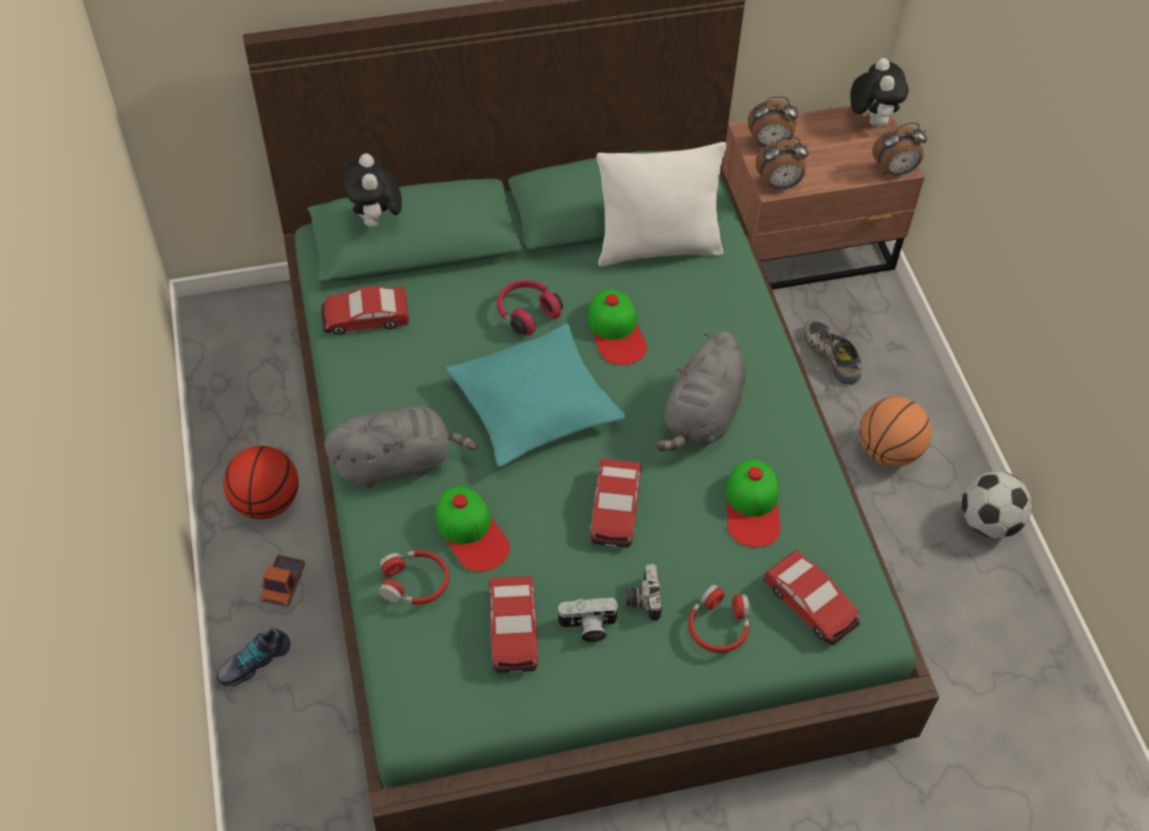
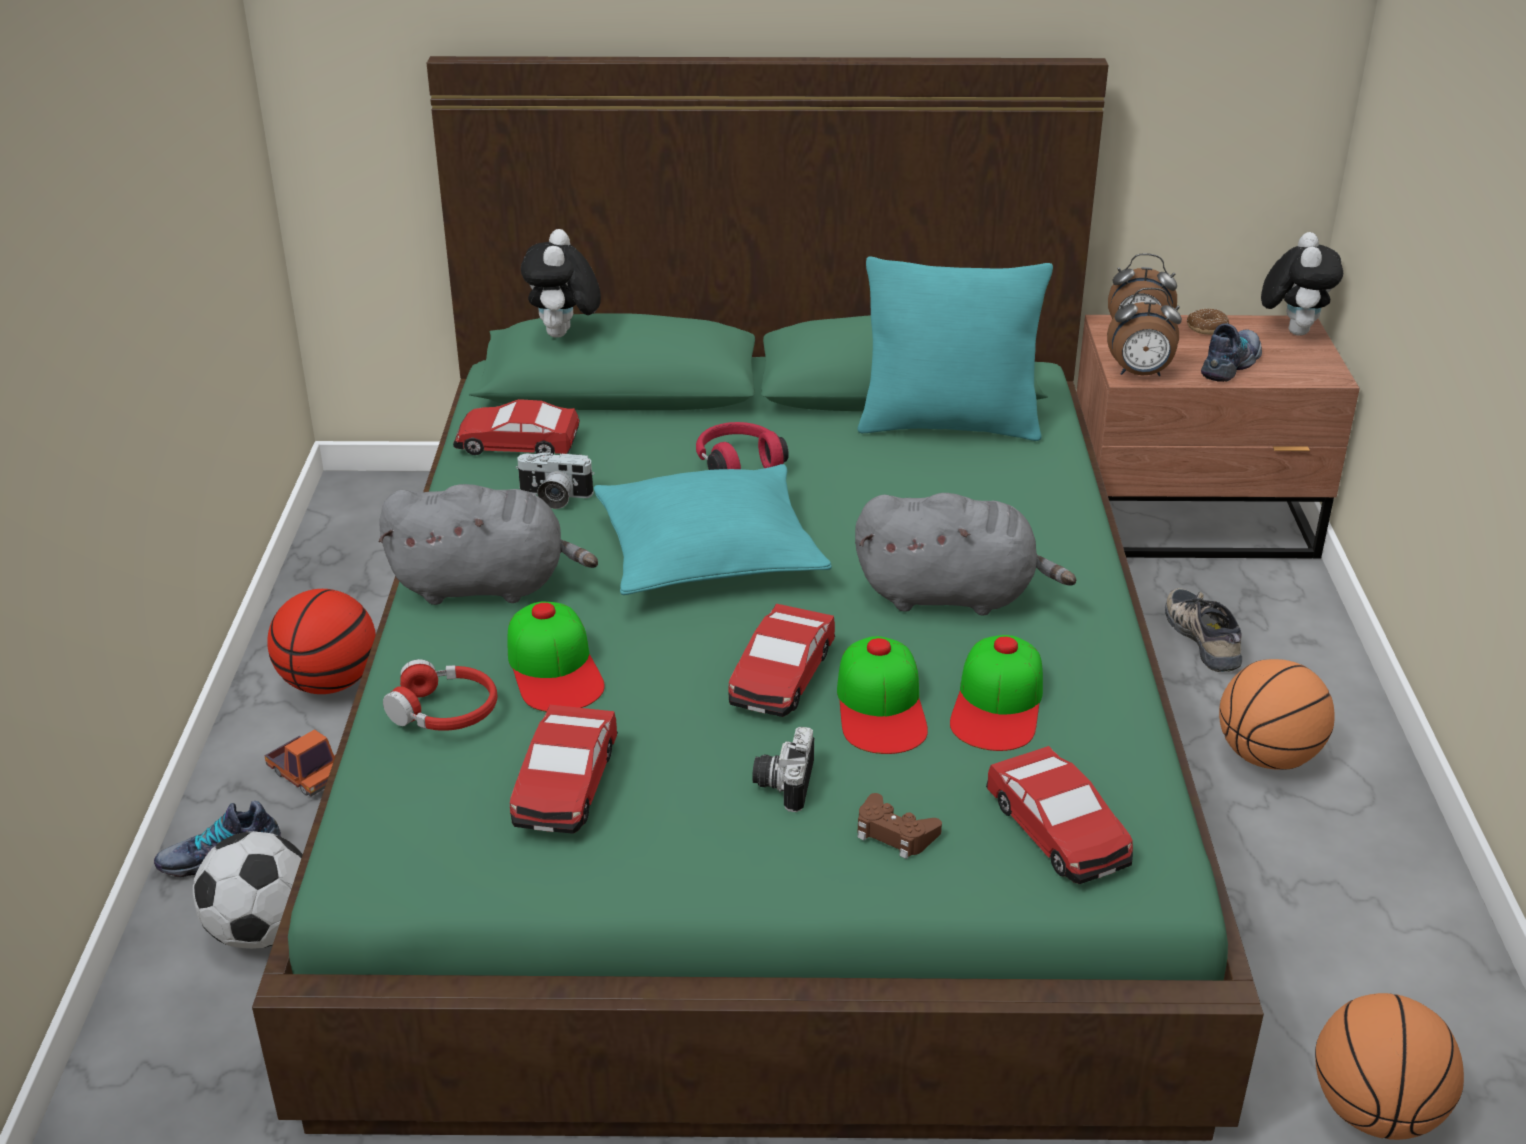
camera: 15 degrees right, 20 degrees down
toy truck [260,555,305,607] -> toy truck turned 75 degrees counterclockwise [264,729,336,797]
camera [556,597,620,643] -> camera moved to [516,452,595,509]
cap [588,289,647,365] -> cap moved to [837,636,928,754]
white pillow [597,142,727,267] -> turquoise pillow [858,256,1053,441]
grey plush toy [656,331,746,451] -> grey plush toy turned 120 degrees counterclockwise [855,493,1076,615]
red headphones [688,584,750,653] -> brown game controller [857,793,942,859]
alarm clock [872,123,927,176] -> none
football [962,472,1032,538] -> football moved to [193,831,303,949]
none -> donut [1187,309,1229,335]
none -> shoe [1201,323,1262,382]
none -> basketball [1315,993,1464,1140]

